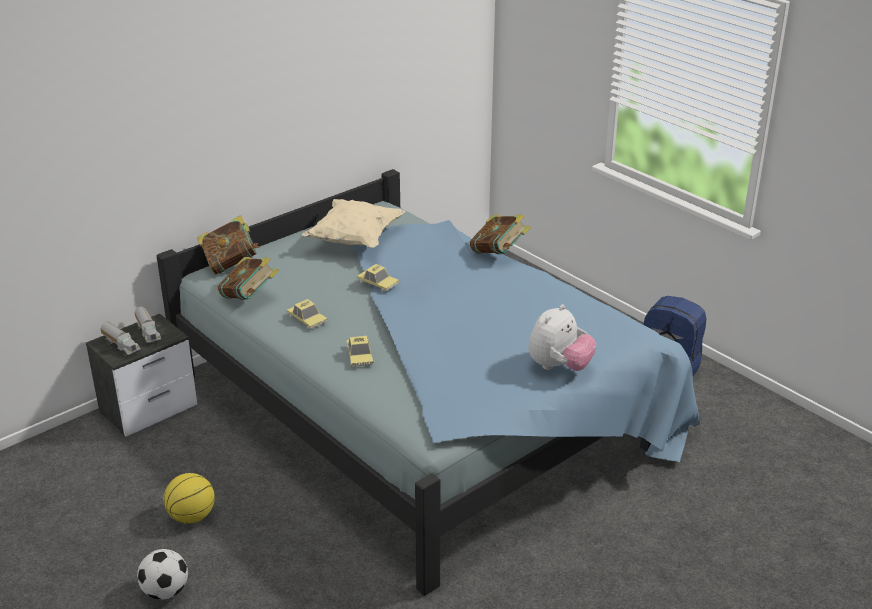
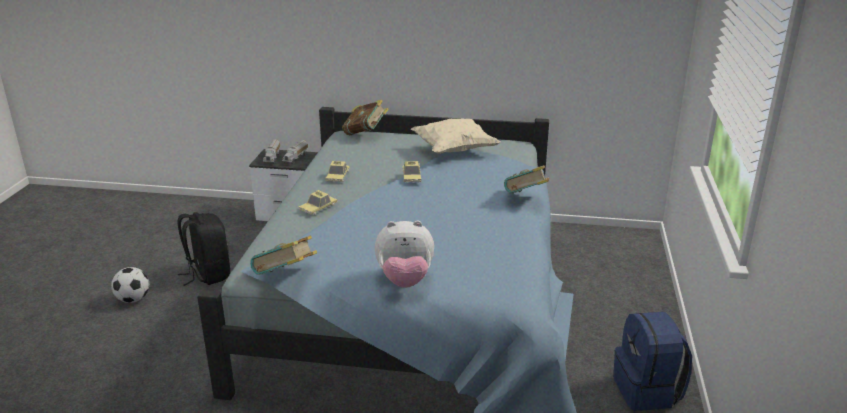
camera: 50 degrees right, 5 degrees down
basketball [163,473,215,524] -> black backpack [178,212,230,286]
book [217,257,279,300] -> book moved to [250,235,317,275]

